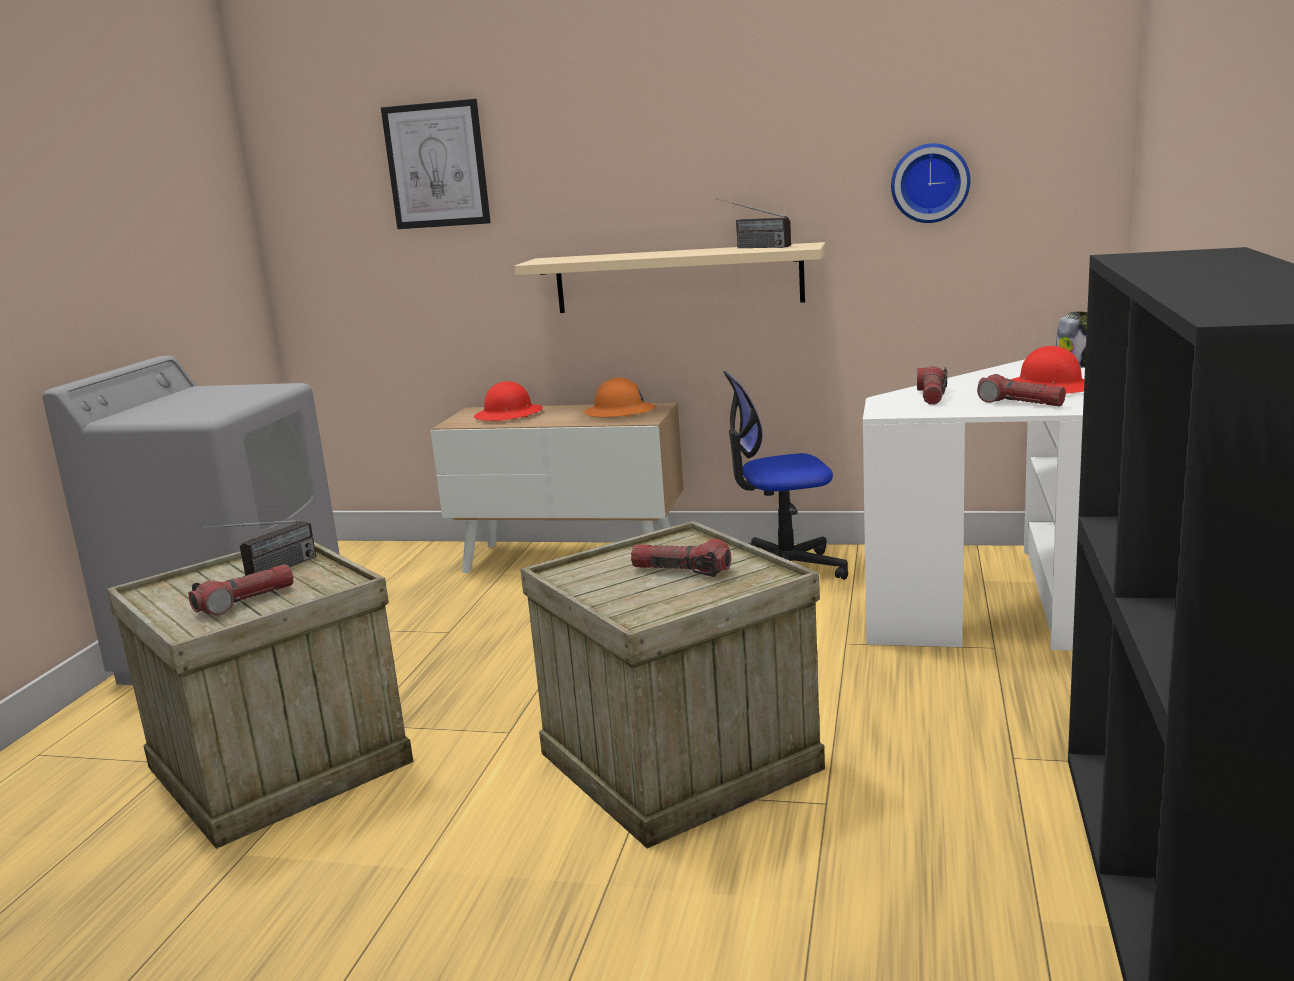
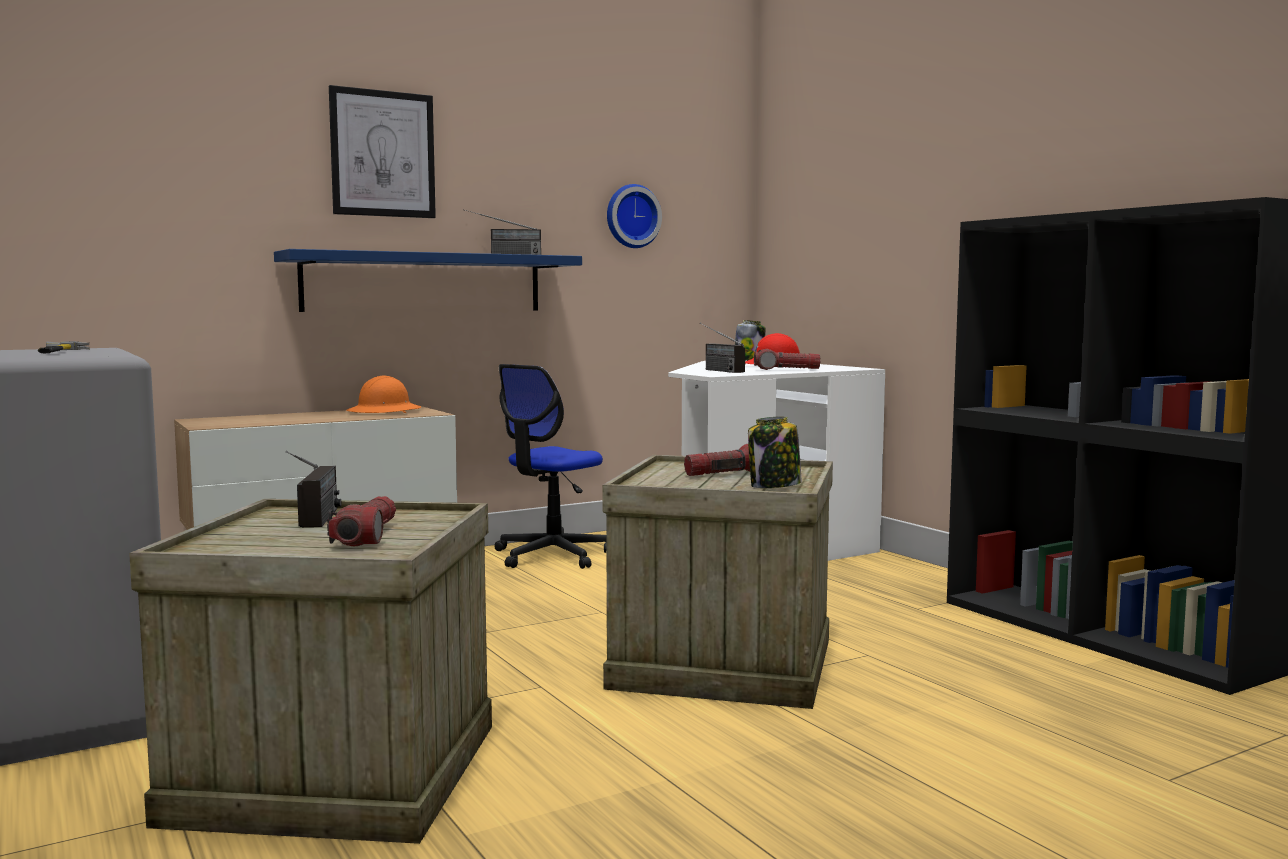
camera: 45 degrees left, 10 degrees down
picture [381,99,491,229] -> picture moved to [329,85,436,218]
red hard hat [474,381,543,421] -> none
beige shelf [514,242,826,313] -> blue shelf [274,249,582,312]
flashlight [917,366,948,405] -> radio [700,323,745,373]
none -> hammer [38,341,90,353]
none -> jar [748,417,802,488]

